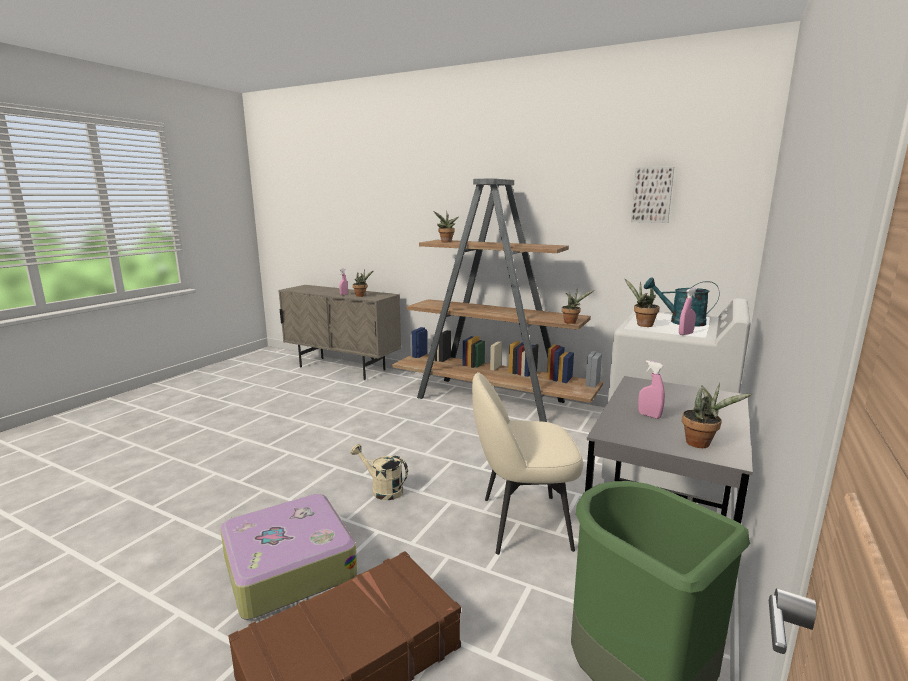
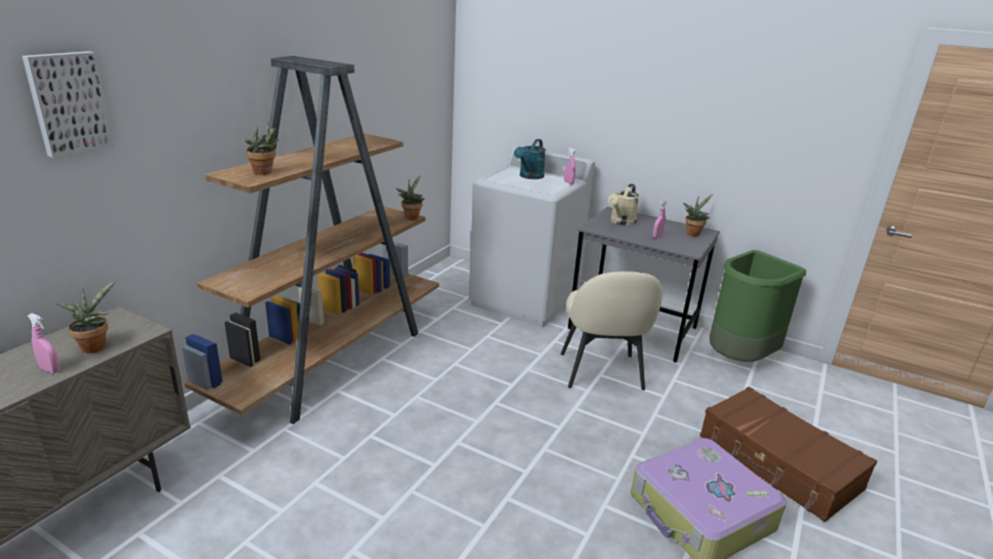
camera: 90 degrees left, 10 degrees up
beige watering can [351,444,408,500] -> beige watering can moved to [608,184,639,226]
potted plant [625,279,660,327] -> none
picture [631,167,674,223] -> picture moved to [22,51,114,158]

